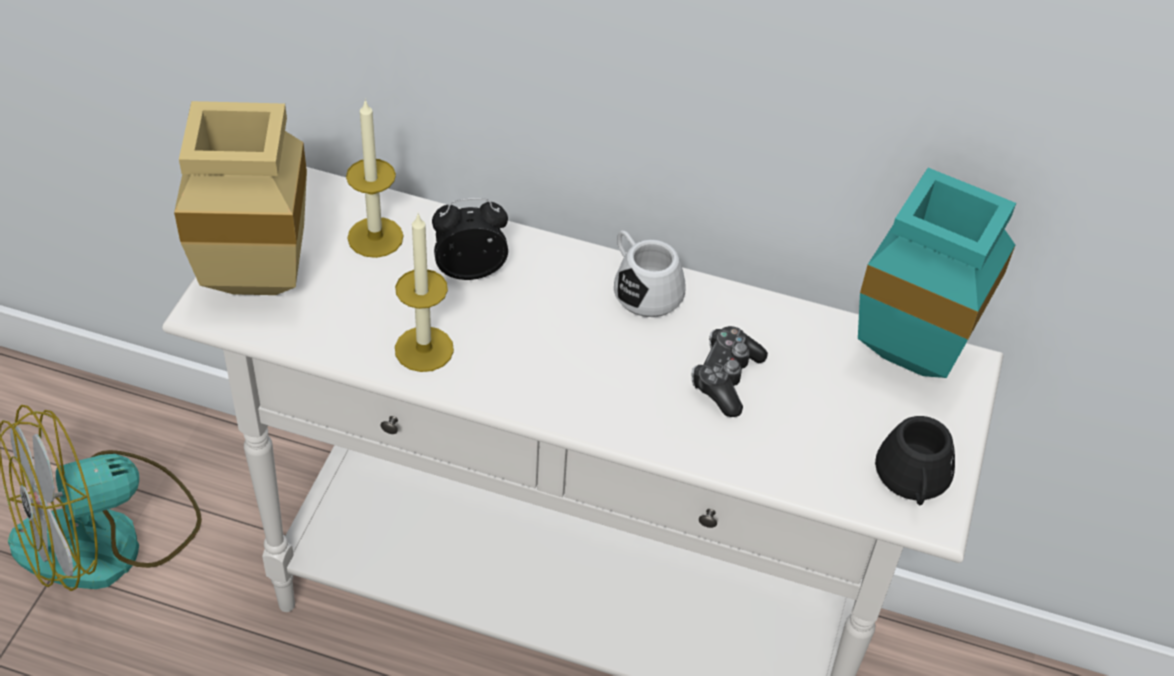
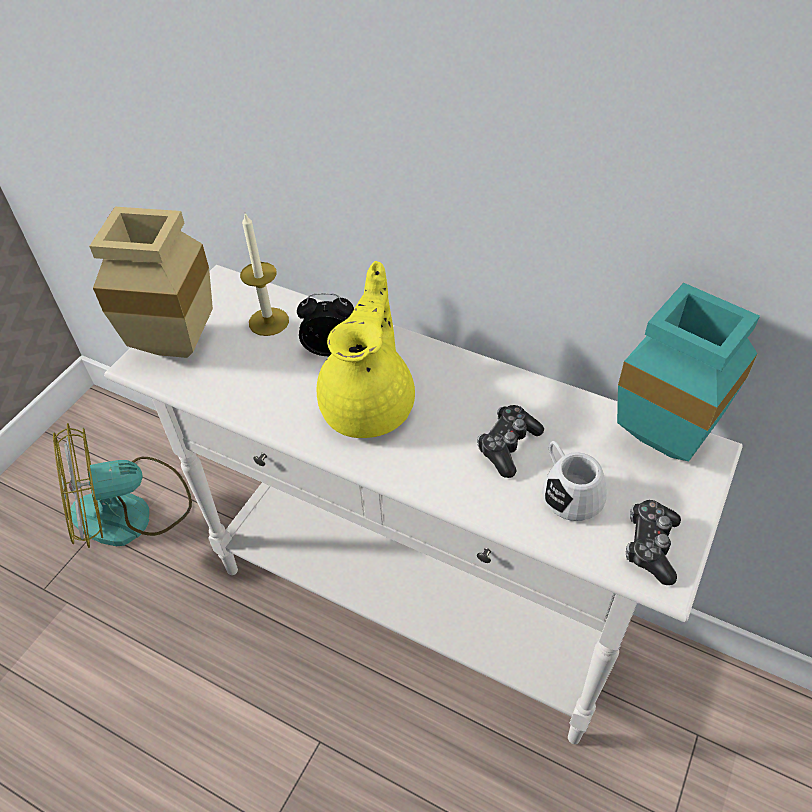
camera: 15 degrees right, 0 degrees up
candle [395,214,454,372] -> none
white mug [614,230,685,317] -> white mug moved to [542,441,607,521]
black mug [875,416,955,505] -> game controller [626,500,681,585]
none -> yellow teapot [317,261,415,438]

